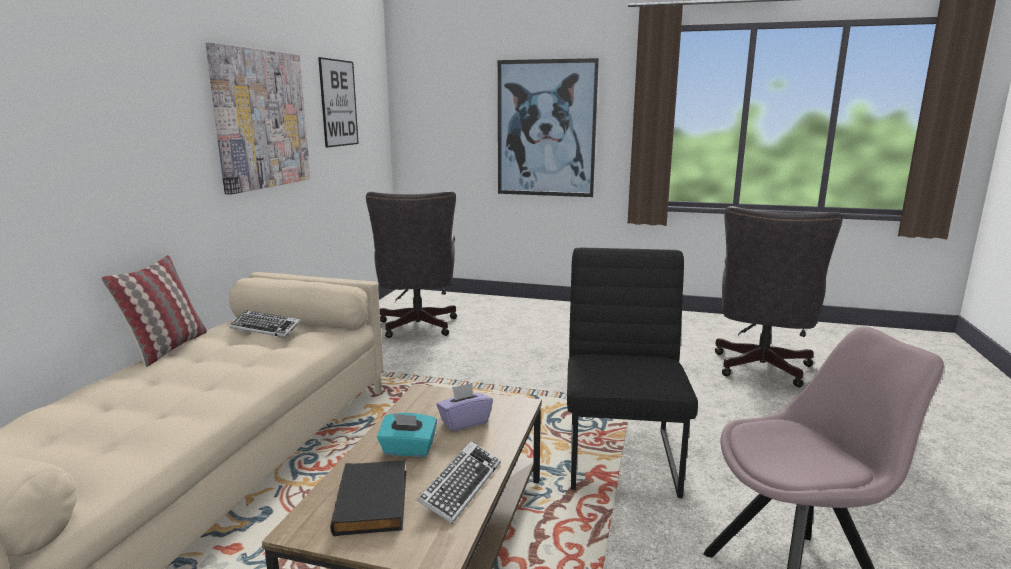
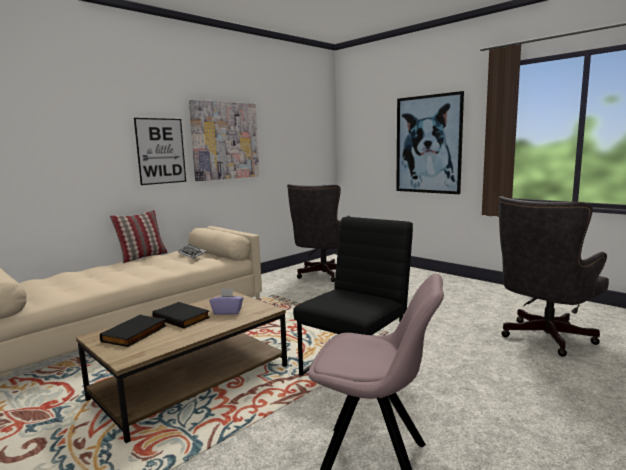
camera: 30 degrees right, 5 degrees down
picture [318,57,359,148] -> picture moved to [134,118,186,185]
turquoise tissue box [377,413,437,457] -> black book [152,302,210,329]
keyboard [417,441,501,524] -> none

